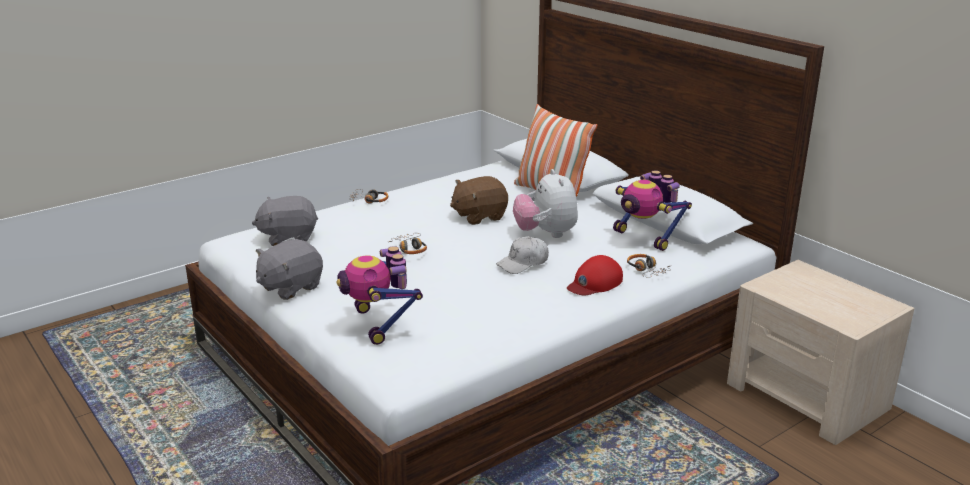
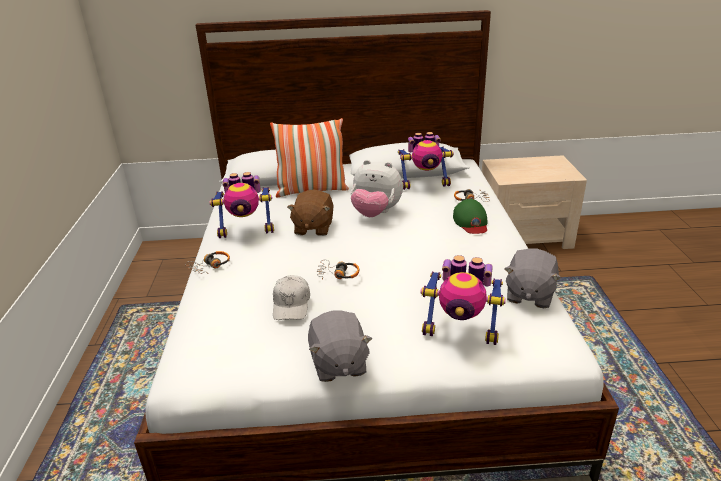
camera: 55 degrees left, 5 degrees up
grey plush toy [252,196,318,246] -> grey plush toy moved to [505,248,561,308]
white cap [496,236,549,274] -> white cap moved to [273,275,310,320]
red cap [567,255,623,296] -> green cap [453,199,488,234]
none -> toy robot [210,172,274,238]

